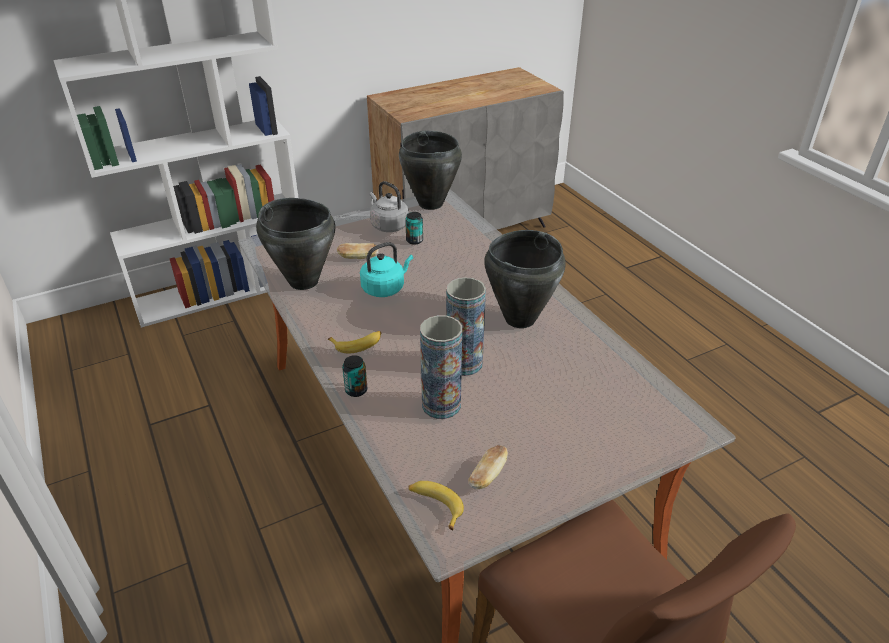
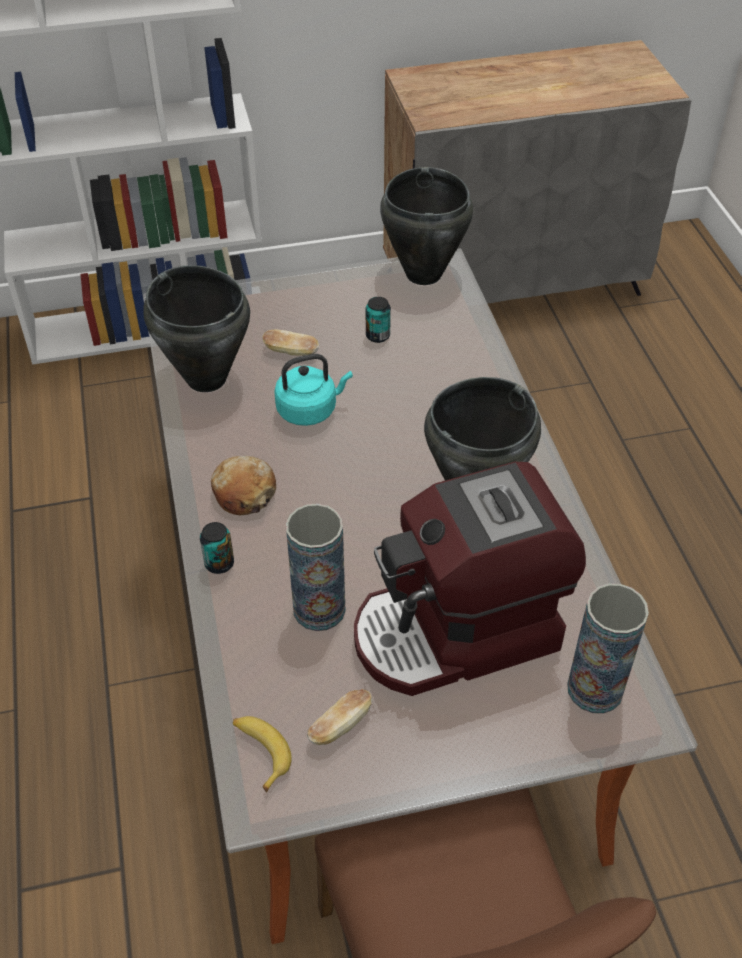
camera: 15 degrees right, 10 degrees up
banana [328,331,381,353] -> bread [211,456,276,516]
grey kettle [370,181,409,232] -> none
vase [446,277,486,376] -> vase moved to [567,583,649,714]
none -> coffee machine [354,462,586,696]

